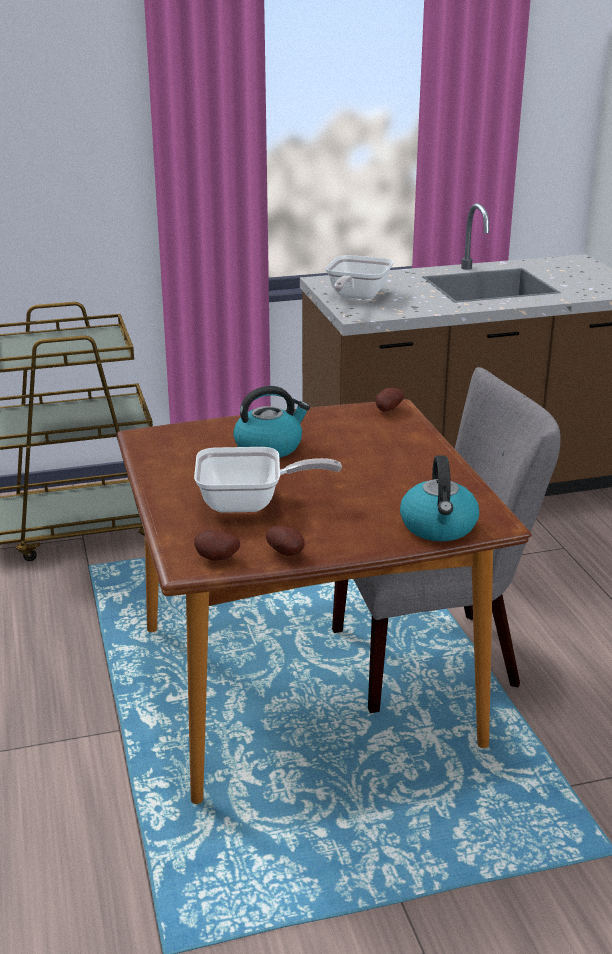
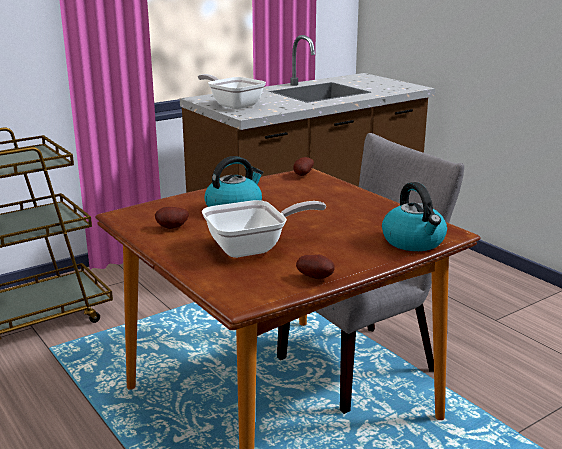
camera: 20 degrees left, 5 degrees down
potato [194,530,240,561] -> potato moved to [155,207,189,229]
frying pan [325,255,394,299] -> frying pan turned 135 degrees clockwise [198,74,266,109]

